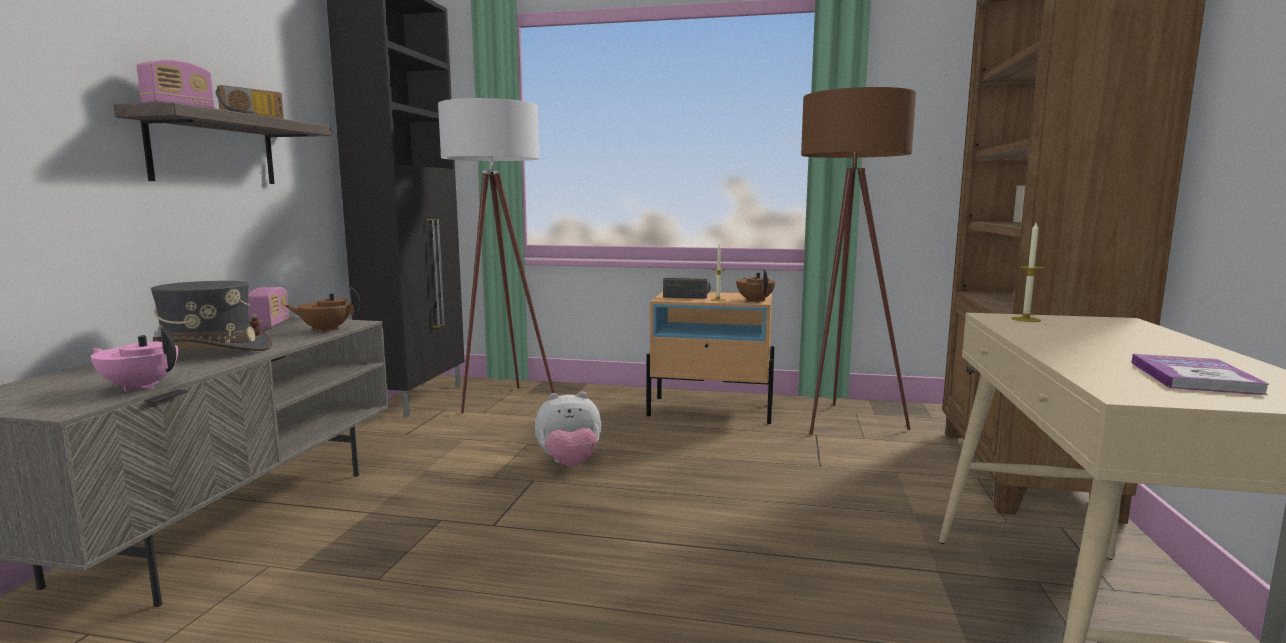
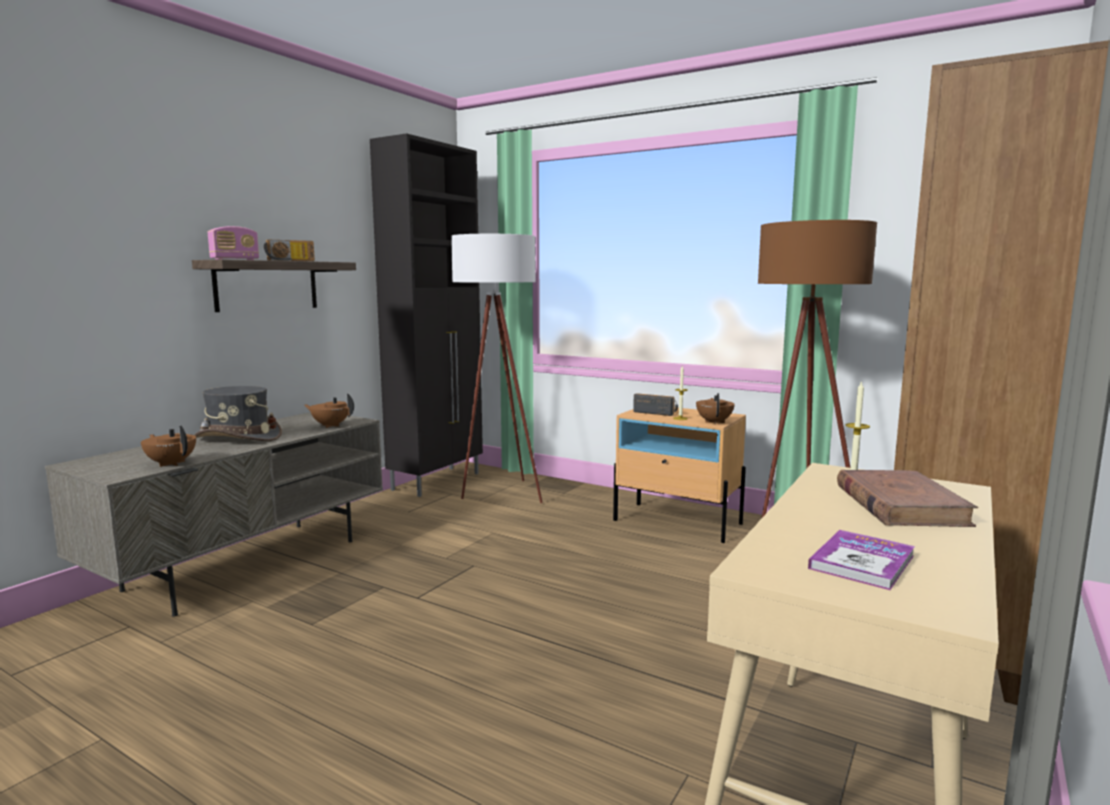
camera: 20 degrees right, 0 degrees up
pink teapot [91,328,178,392] -> brown teapot [141,425,196,467]
radio [248,287,289,329] -> none
plush toy [534,392,601,467] -> none
none -> brown book [837,470,978,527]

